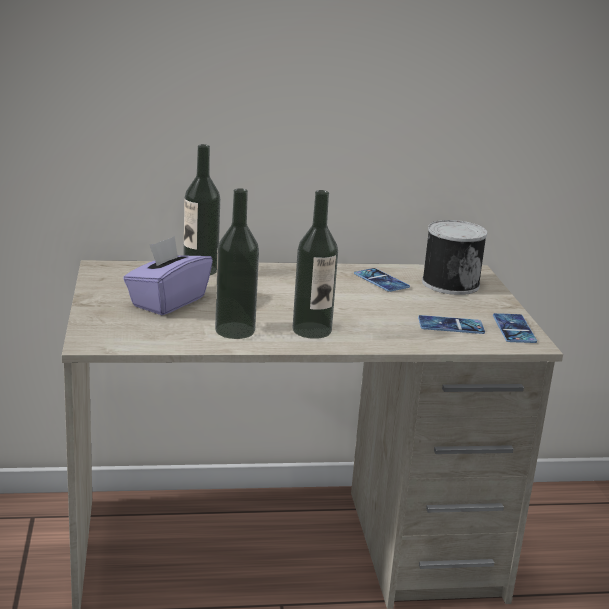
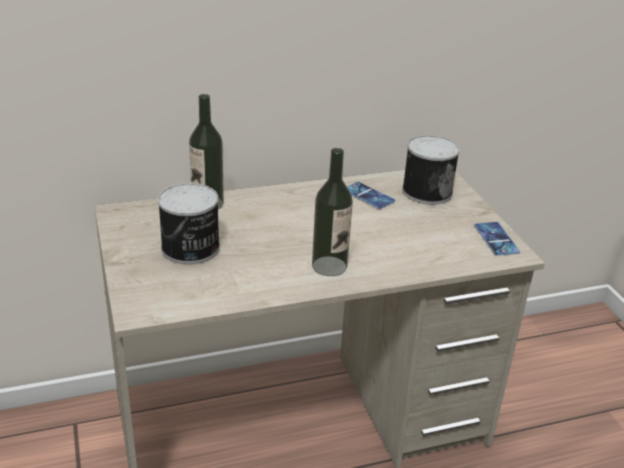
camera: 10 degrees left, 10 degrees up
purple tissue box [123,236,213,315] -> can [158,183,220,264]
bottle [215,188,259,339] -> none
phone [418,315,485,334] -> none

